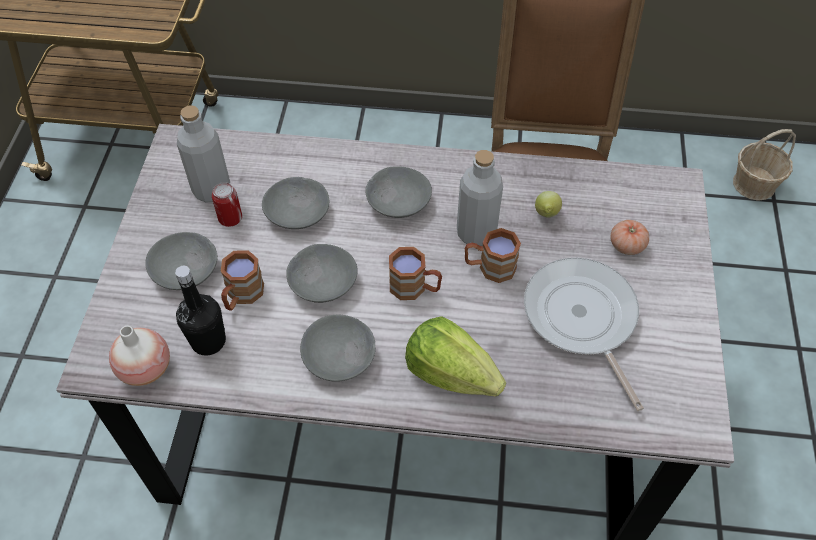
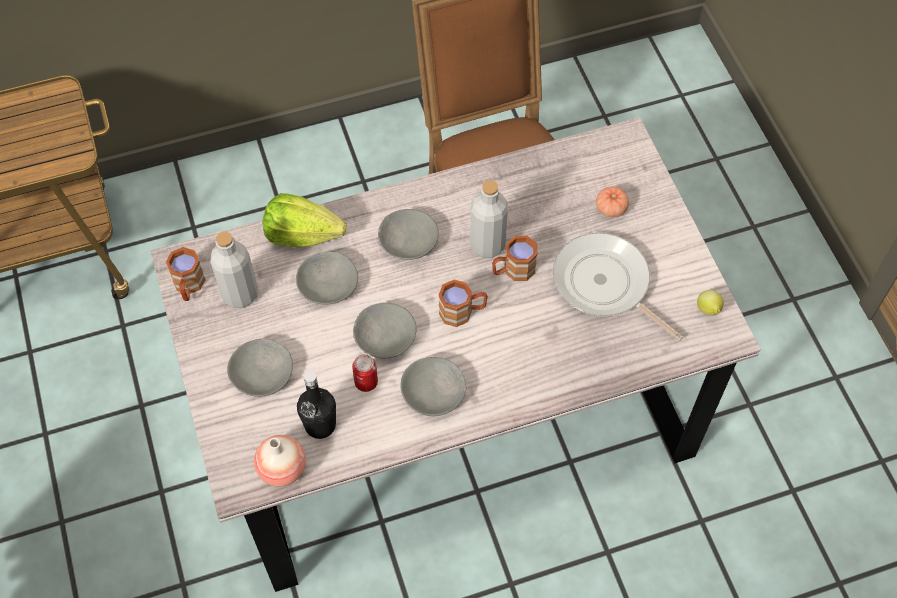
camera: 25 degrees left, 5 degrees up
can [212,182,242,227] -> can moved to [352,354,378,392]
brown mug [221,250,264,311] -> brown mug moved to [166,247,206,301]
lettuce [405,316,506,397] -> lettuce moved to [262,193,347,247]
lemon [535,191,562,218] -> lemon moved to [697,290,724,316]
basket [733,129,796,201] -> none

